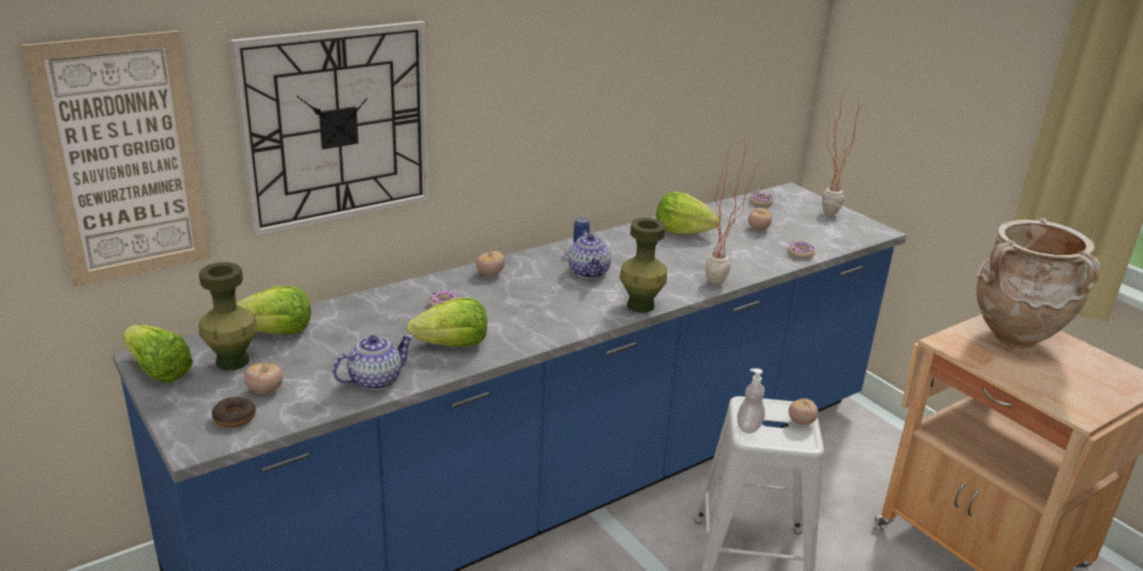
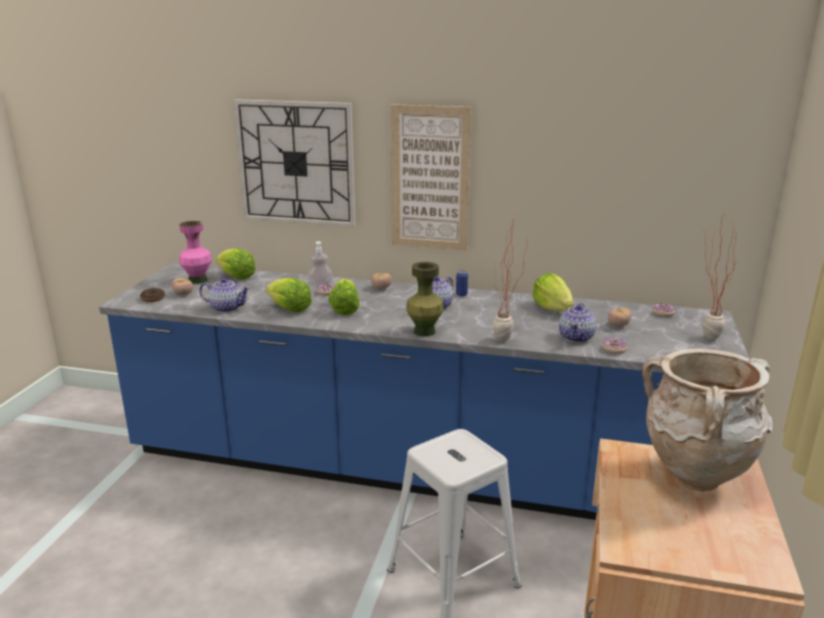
camera: 50 degrees right, 5 degrees down
picture [21,30,211,288] -> picture moved to [391,104,472,251]
lettuce [122,325,193,383] -> lettuce moved to [328,278,360,315]
green vase [199,262,257,370] -> pink vase [179,221,212,284]
soap dispenser [737,368,765,433] -> soap dispenser moved to [308,242,333,286]
tomato [789,398,818,425] -> none
none -> teapot [559,303,596,343]

